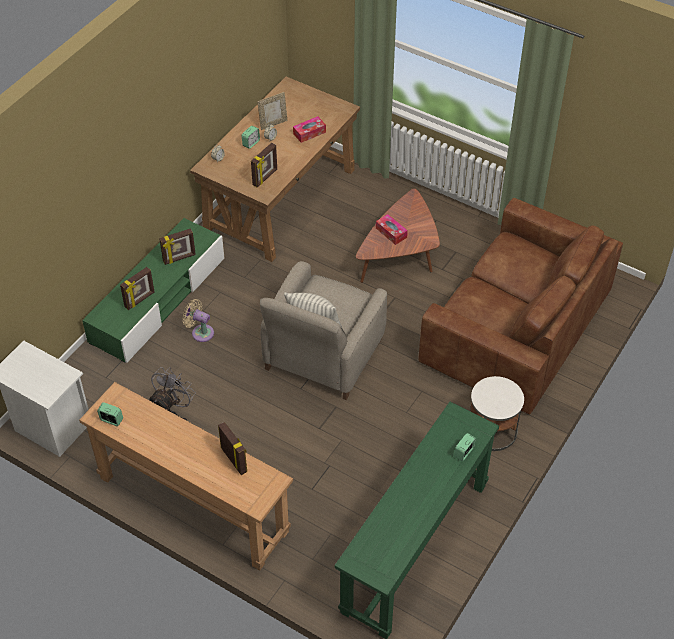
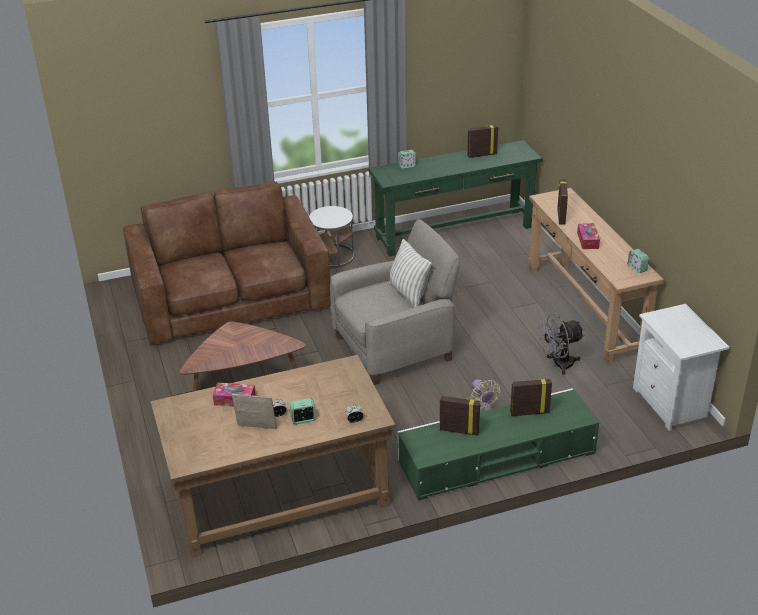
camera: 140 degrees left, 15 degrees down
picture frame [251,143,277,187] -> picture frame moved to [467,125,498,158]
tissue box [376,214,408,245] -> tissue box moved to [577,223,600,249]

